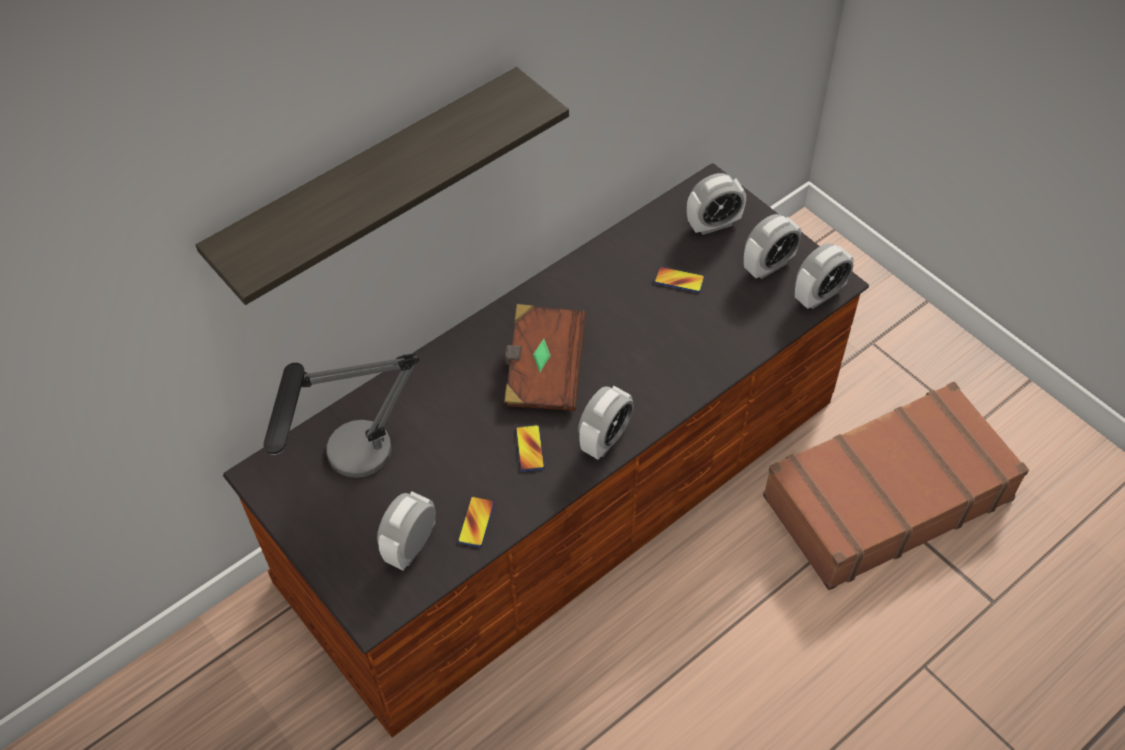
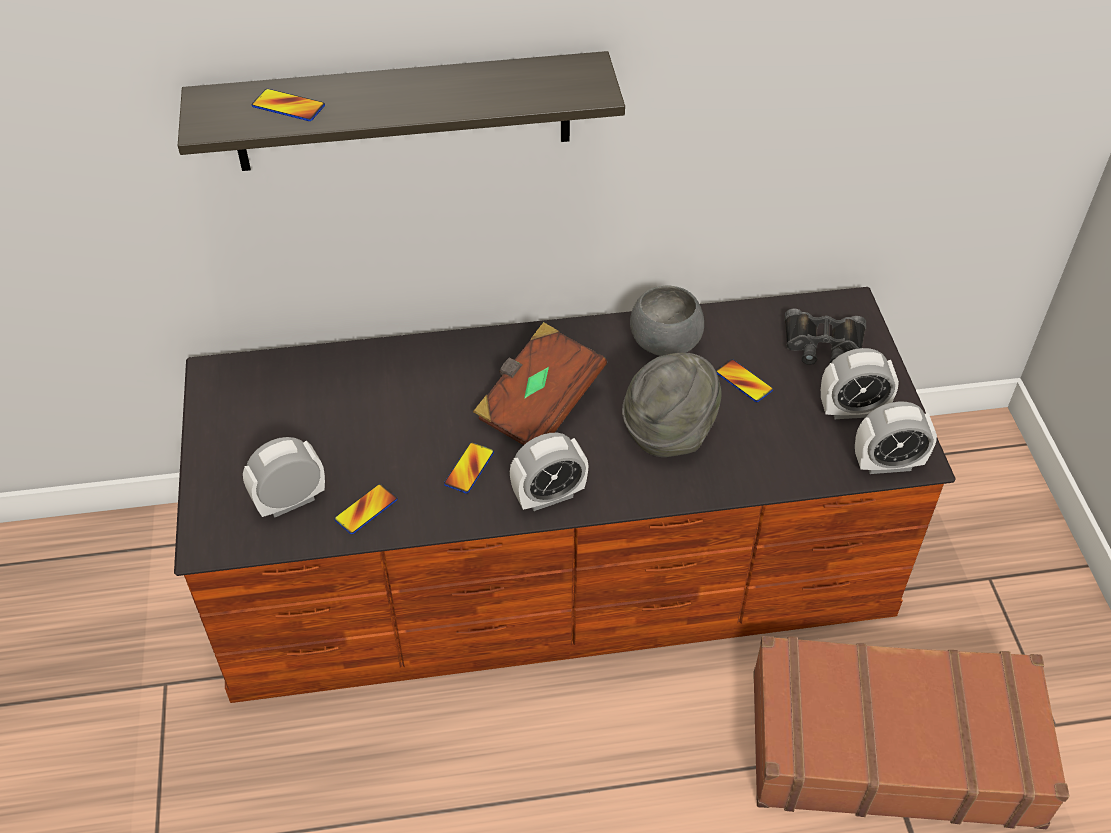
camera: 30 degrees right, 5 degrees down
table lamp [264,354,419,478] -> none
alarm clock [687,173,746,235] -> black binoculars [784,309,866,365]
none -> phone [252,89,325,121]
none -> grey hat [622,353,722,457]
none -> grey bowl [630,286,704,356]

